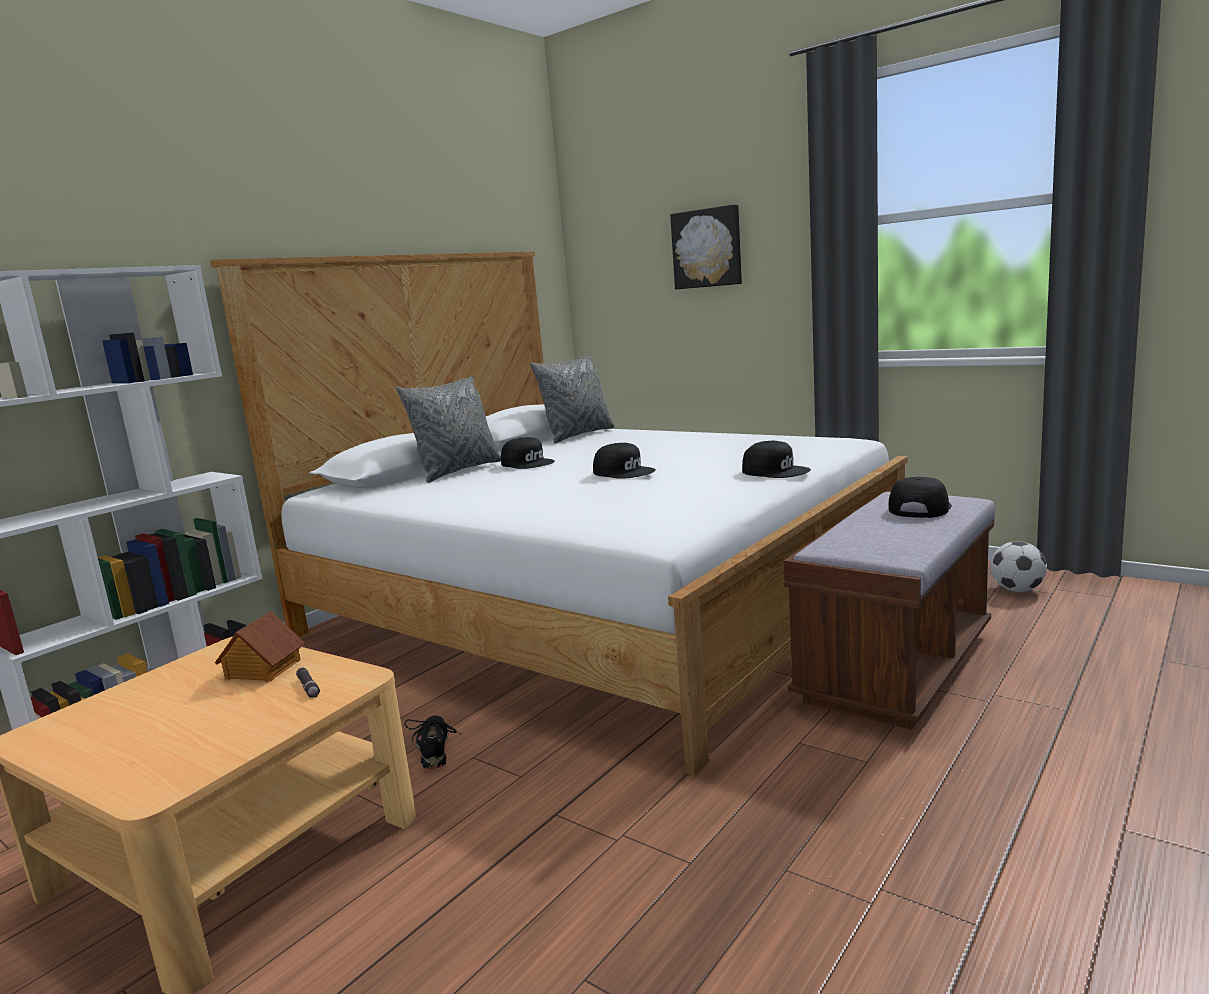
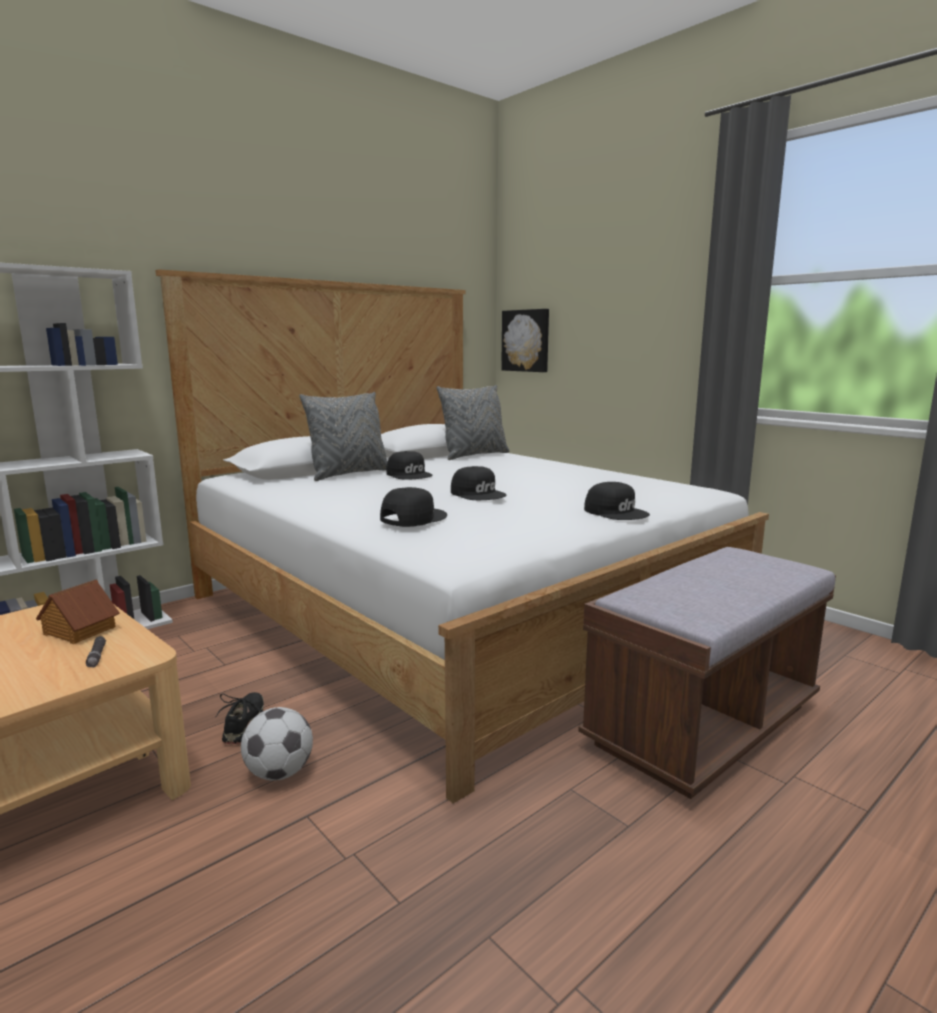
camera: 10 degrees right, 0 degrees up
picture [670,204,742,289] -> picture moved to [501,309,549,372]
black cap [889,477,952,518] -> black cap moved to [380,487,447,527]
football [990,541,1047,592] -> football moved to [241,707,313,781]

